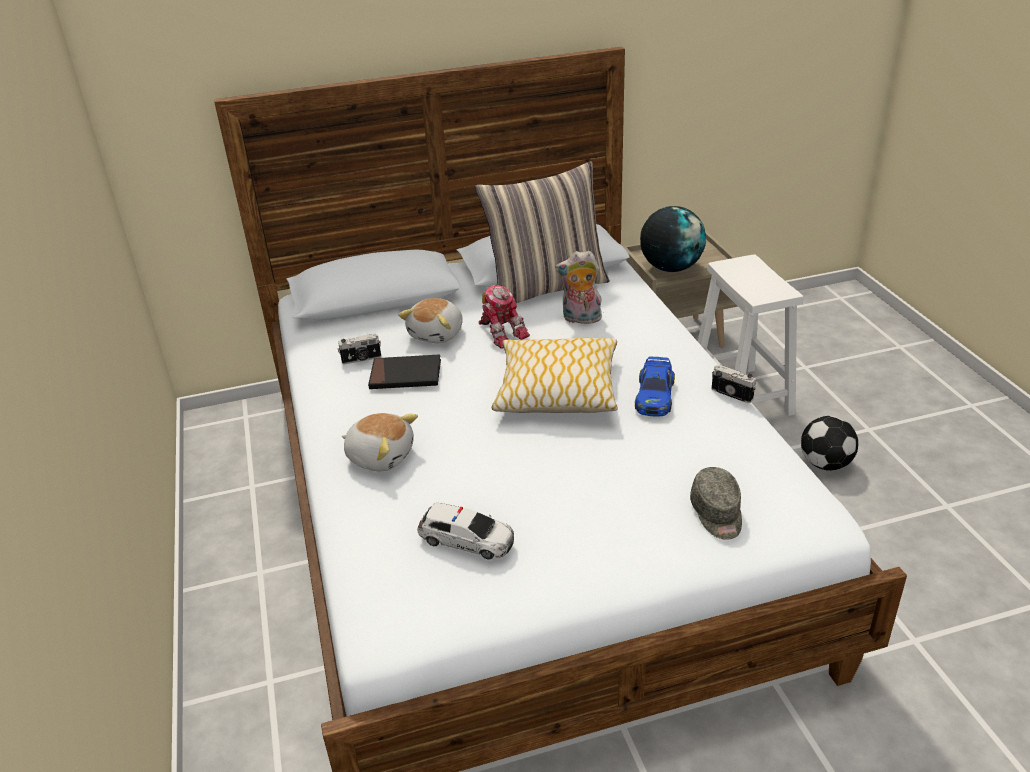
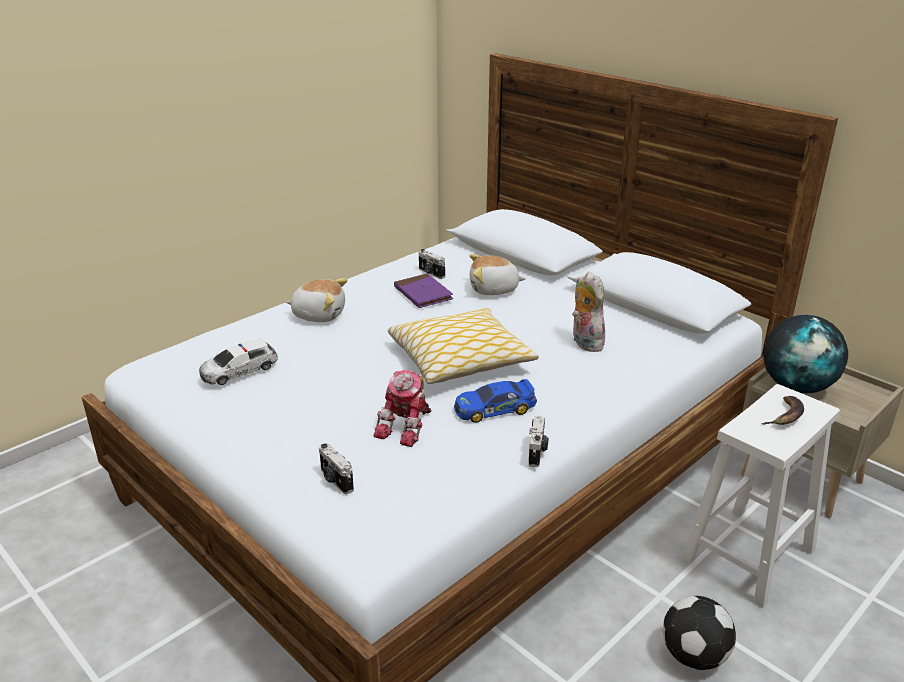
camera: 60 degrees right, 5 degrees down
plush toy [342,413,418,471] -> plush toy turned 75 degrees counterclockwise [286,278,348,322]
black book [368,355,441,389] -> purple book [394,273,453,308]
toy car [417,503,514,560] -> toy car turned 60 degrees clockwise [199,339,278,385]
pillow [475,161,610,303] -> none
toy robot [479,285,530,349] -> toy robot moved to [373,370,432,447]
grey cap [690,467,742,540] -> camera [319,443,354,494]
none -> banana [761,396,804,425]

